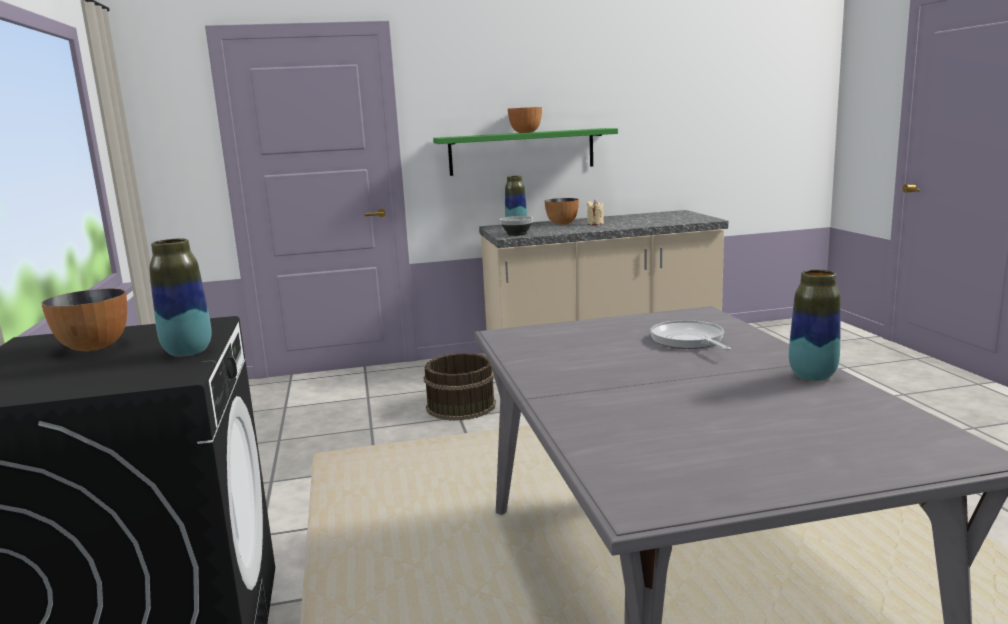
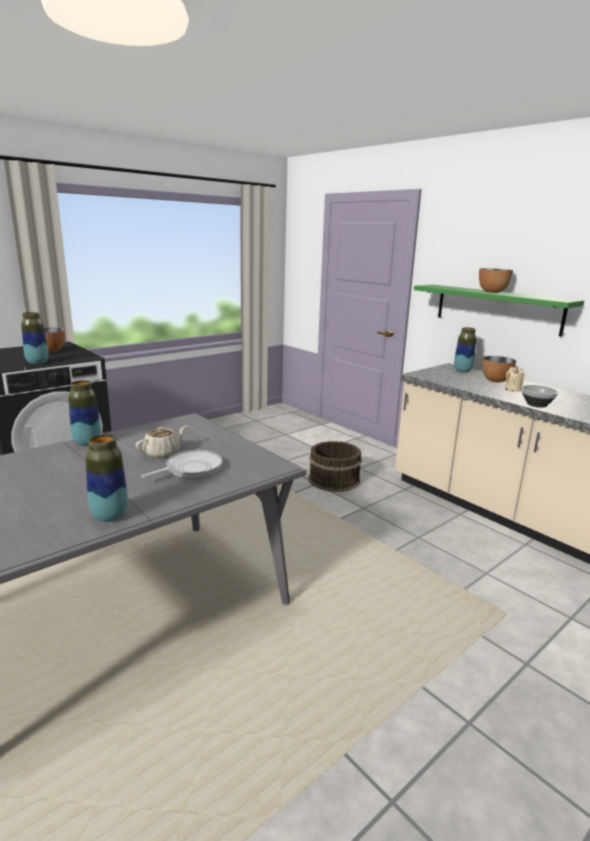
camera: 60 degrees right, 5 degrees up
bowl [500,216,533,236] -> bowl moved to [522,385,558,408]
none -> vase [68,380,101,446]
none -> beige teapot [136,426,187,459]

